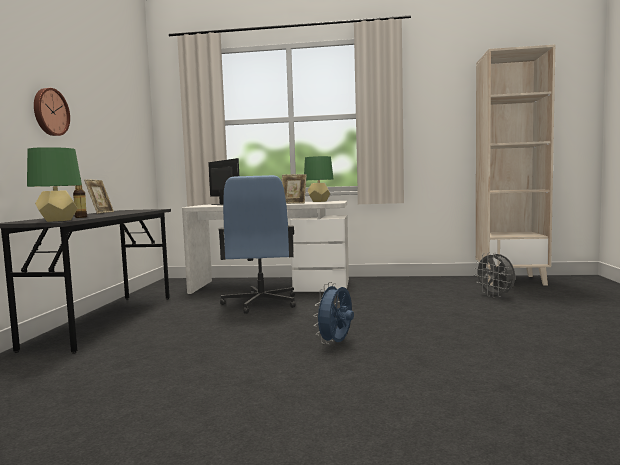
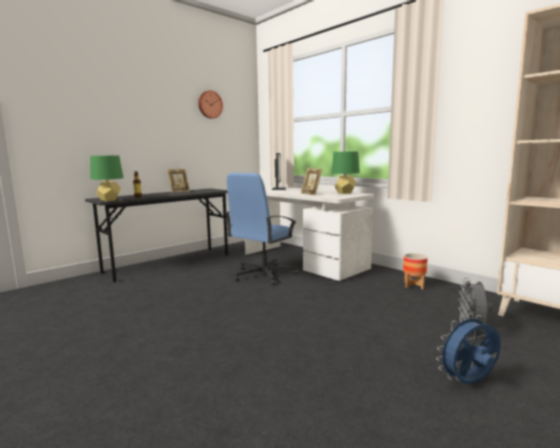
camera: 40 degrees right, 5 degrees up
wall clock [34,88,70,136] -> wall clock moved to [198,90,223,119]
blue fan [313,282,354,344] -> blue fan moved to [436,313,501,384]
none -> planter [403,253,428,289]

